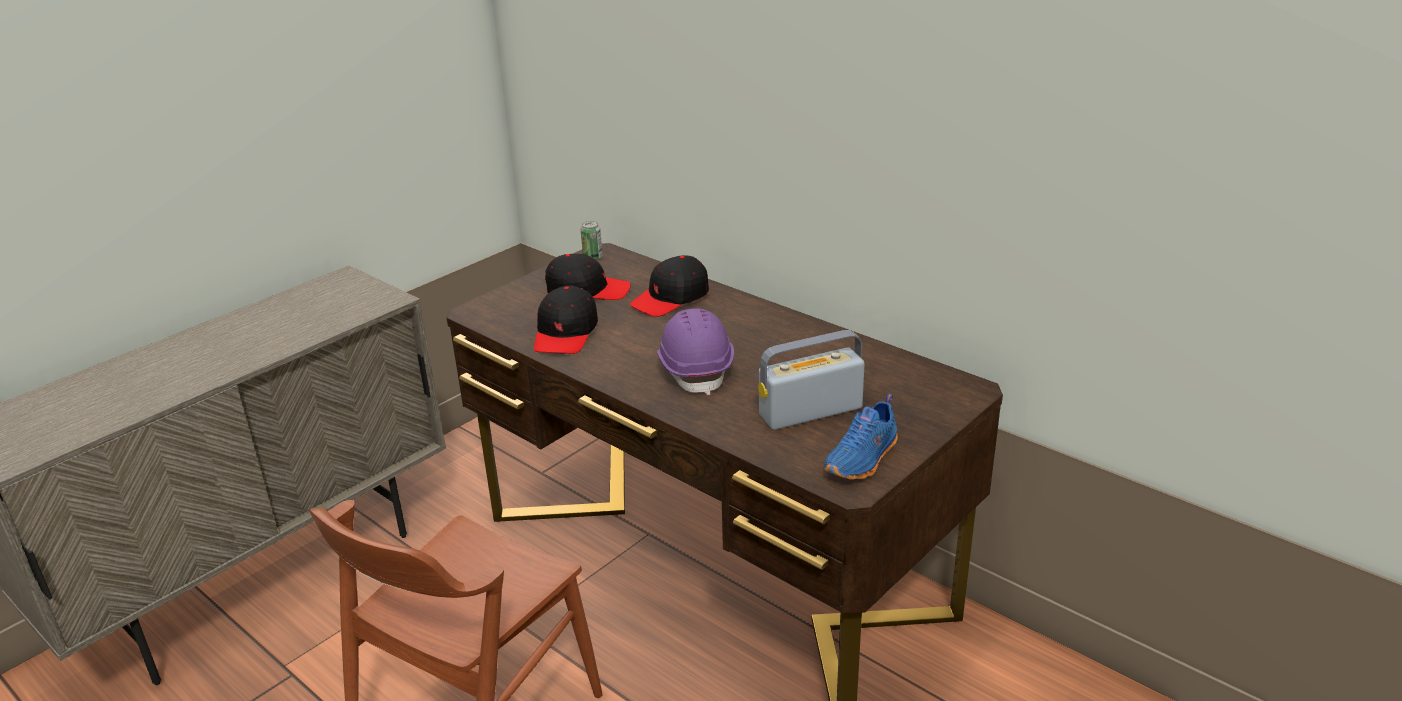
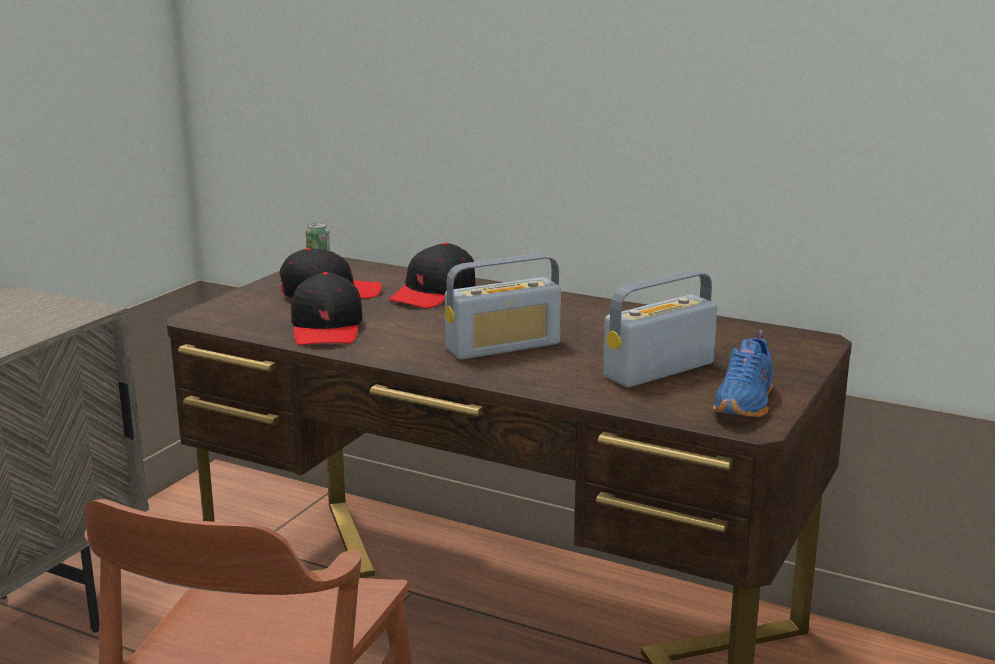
camera: 15 degrees left, 10 degrees down
purple hard hat [657,308,734,395] -> radio [445,254,561,360]

